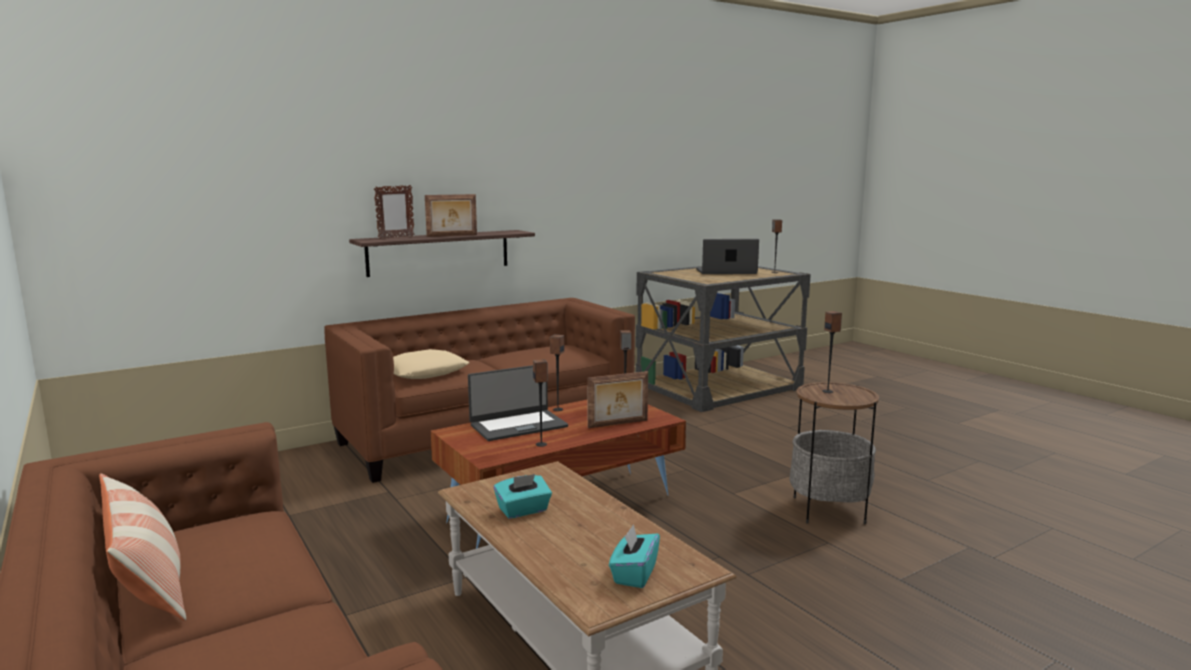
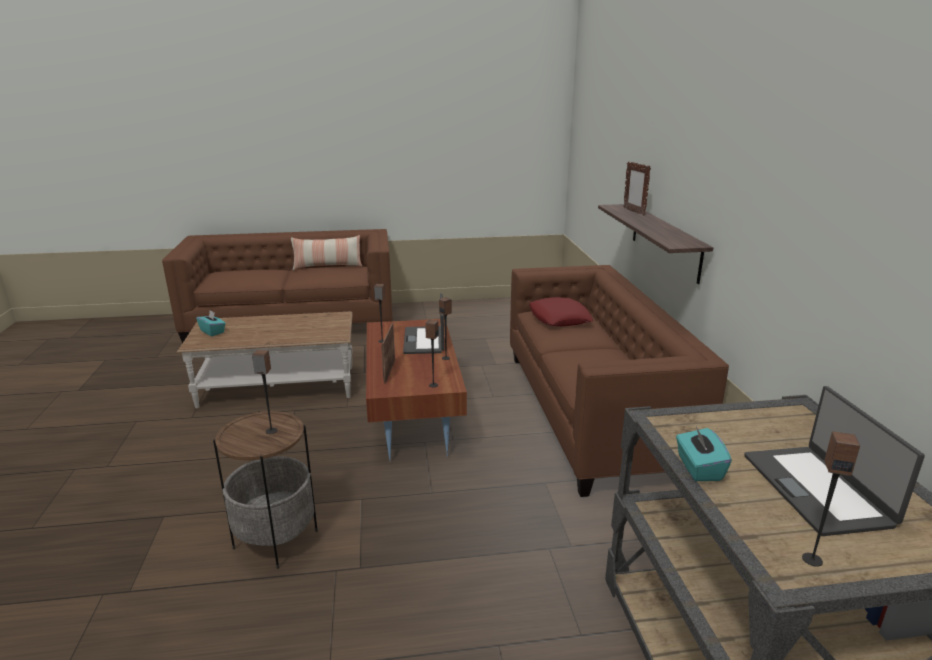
camera: 115 degrees right, 10 degrees up
beige pillow [393,349,469,379] -> red pillow [529,297,593,326]
picture frame [425,194,477,237] -> none
turquoise tissue box [494,474,552,519] -> turquoise tissue box moved to [676,426,732,481]
laptop [696,239,759,274] -> laptop turned 150 degrees clockwise [744,386,925,536]

